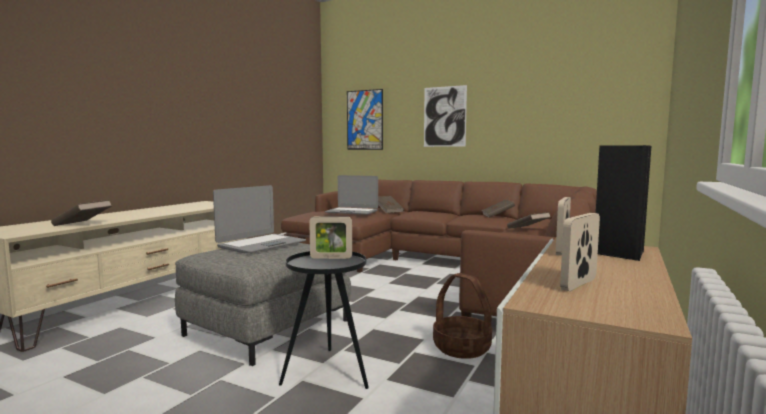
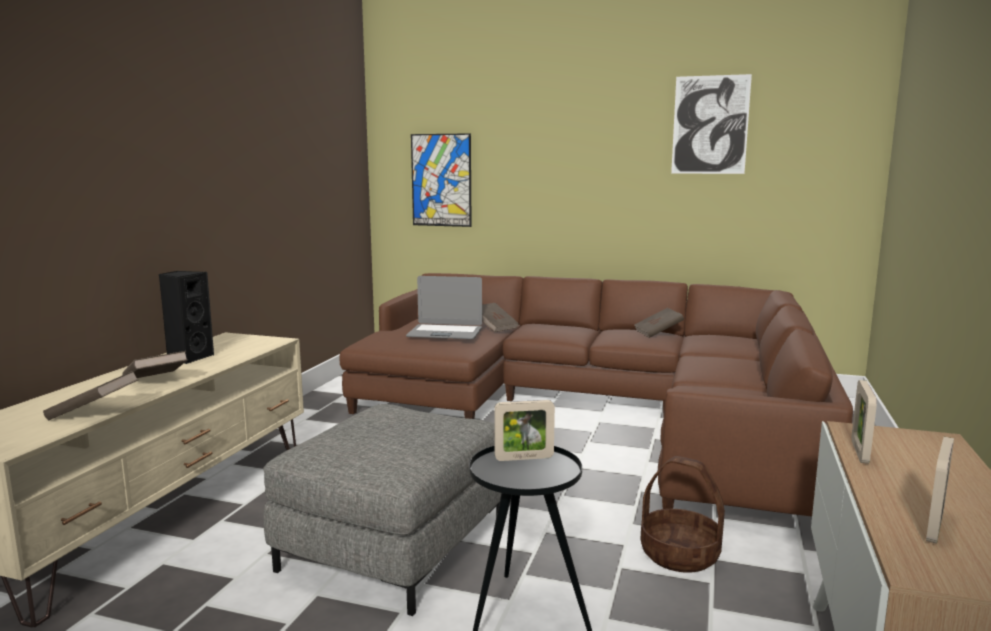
camera: 10 degrees left, 5 degrees up
laptop [213,185,306,253] -> none
picture [424,85,467,147] -> picture moved to [671,74,752,174]
brown book [507,212,550,229] -> brown book moved to [122,351,188,378]
black speaker [596,145,651,261] -> black speaker moved to [159,271,214,364]

